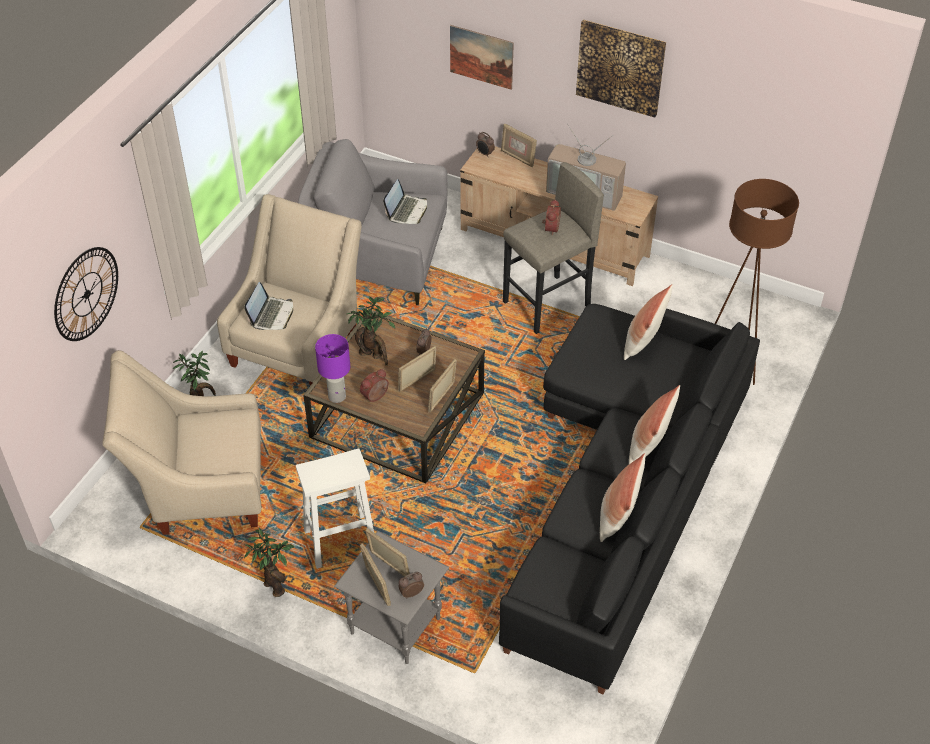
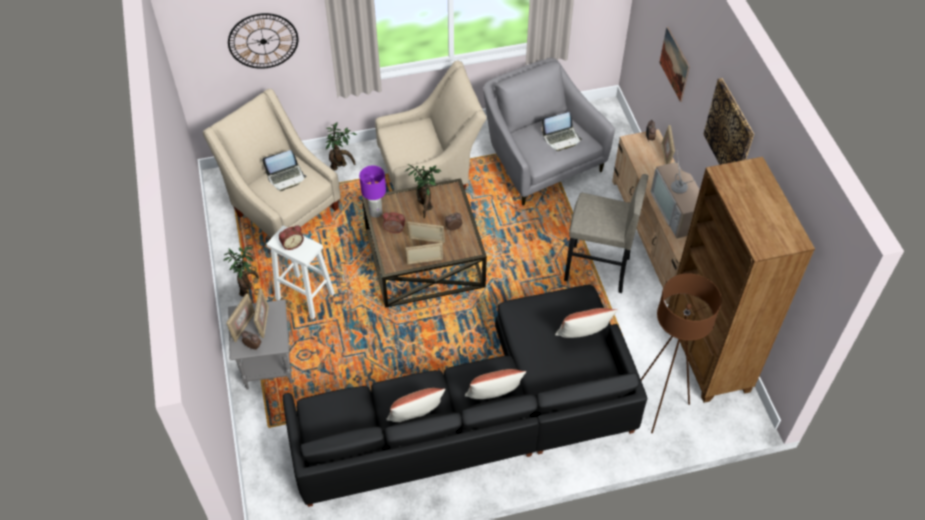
camera: 50 degrees right, 5 degrees up
laptop [244,282,293,330] -> laptop moved to [262,150,306,191]
alarm clock [542,199,561,236] -> alarm clock moved to [279,225,304,250]
none -> brown bookcase [668,157,815,403]

